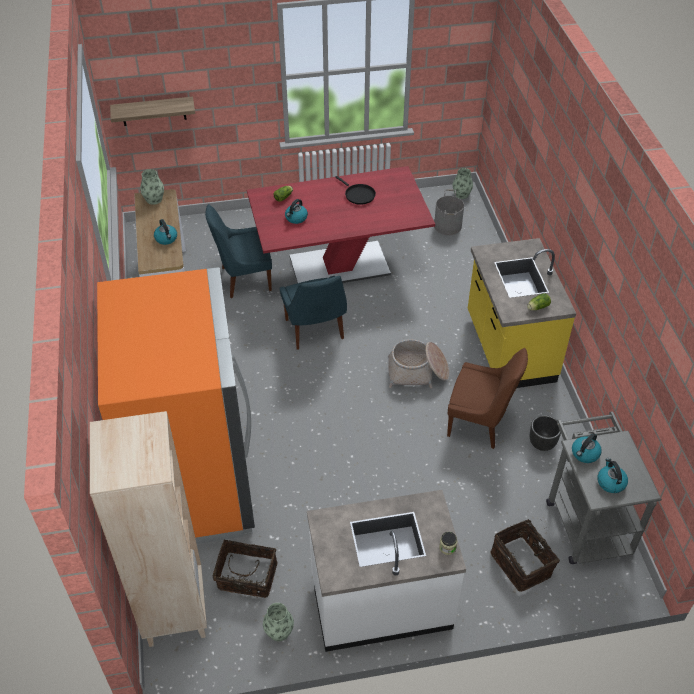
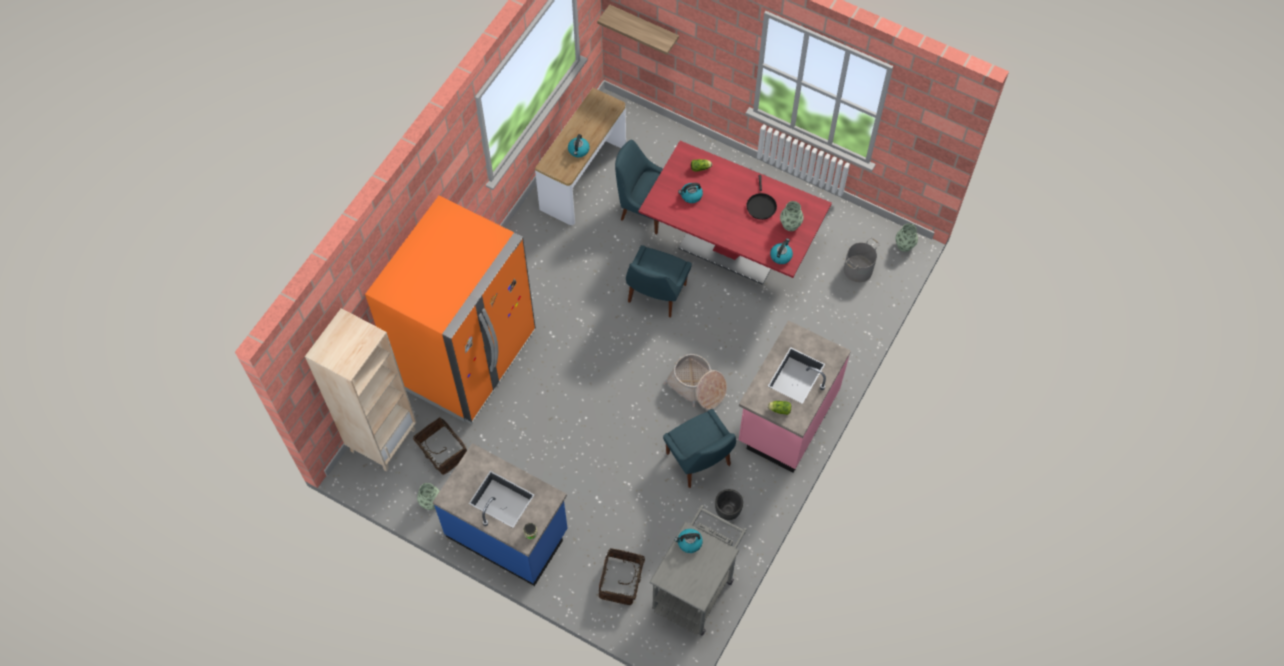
camera: 40 degrees right, 15 degrees up
vase [140,169,164,205] -> vase moved to [780,201,804,231]
white counter [307,490,466,652] -> blue counter [433,443,568,586]
brown chair [447,348,528,449] -> blue chair [663,409,736,488]
yellow counter [468,238,576,388] -> pink counter [739,320,851,473]
kettle [597,458,628,493] -> kettle moved to [770,239,793,264]

